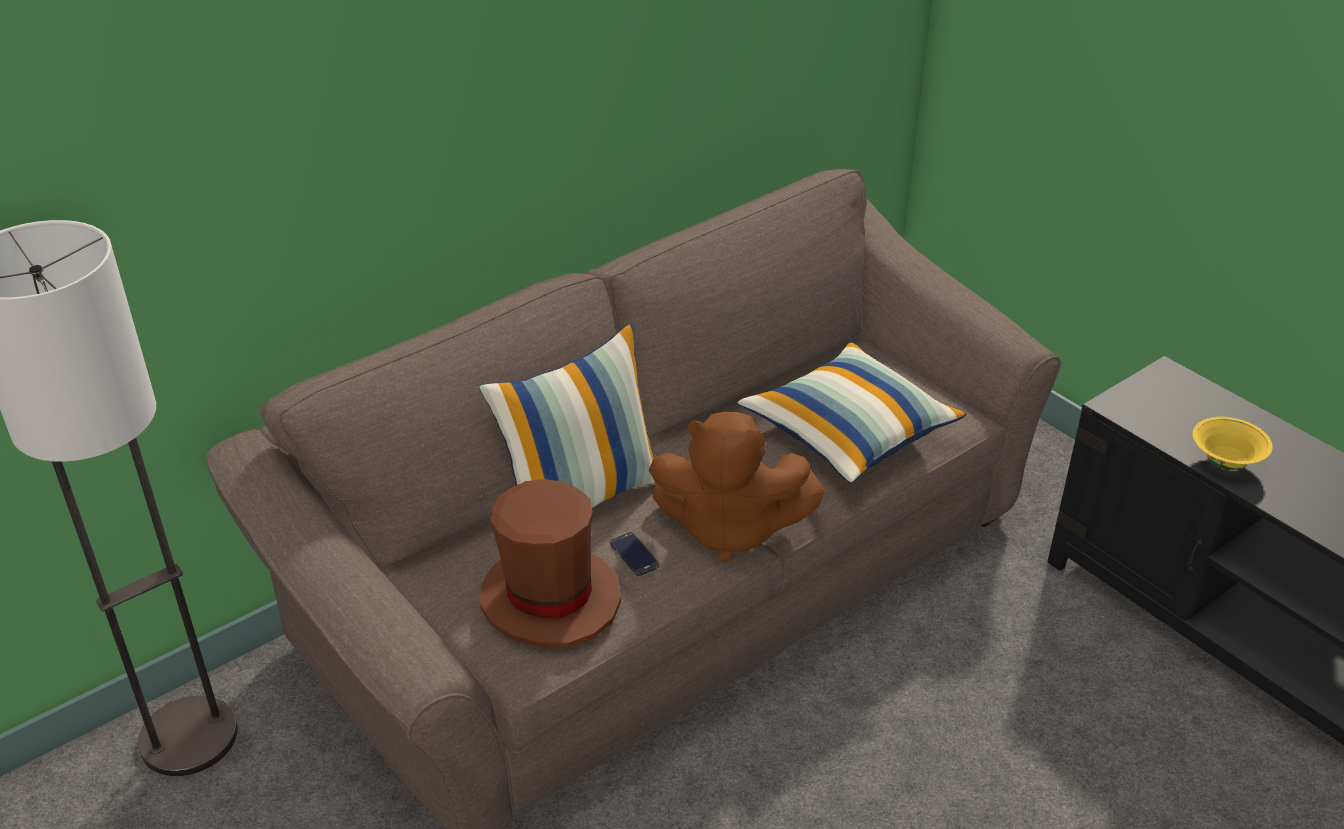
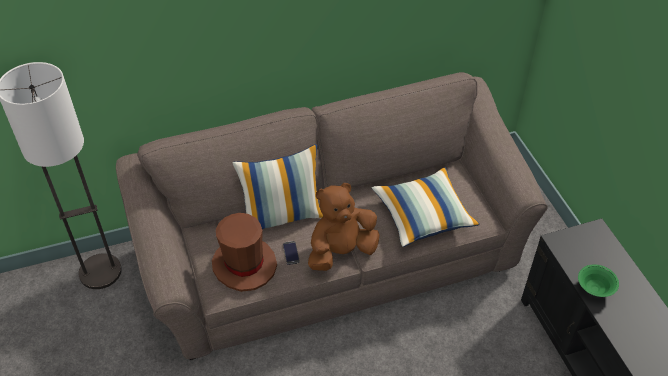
camera: 20 degrees right, 10 degrees up
brown plush toy [649,412,825,563] -> brown plush toy turned 120 degrees clockwise [308,183,380,271]
yellow bowl [1193,417,1273,470] -> green bowl [578,264,619,297]

